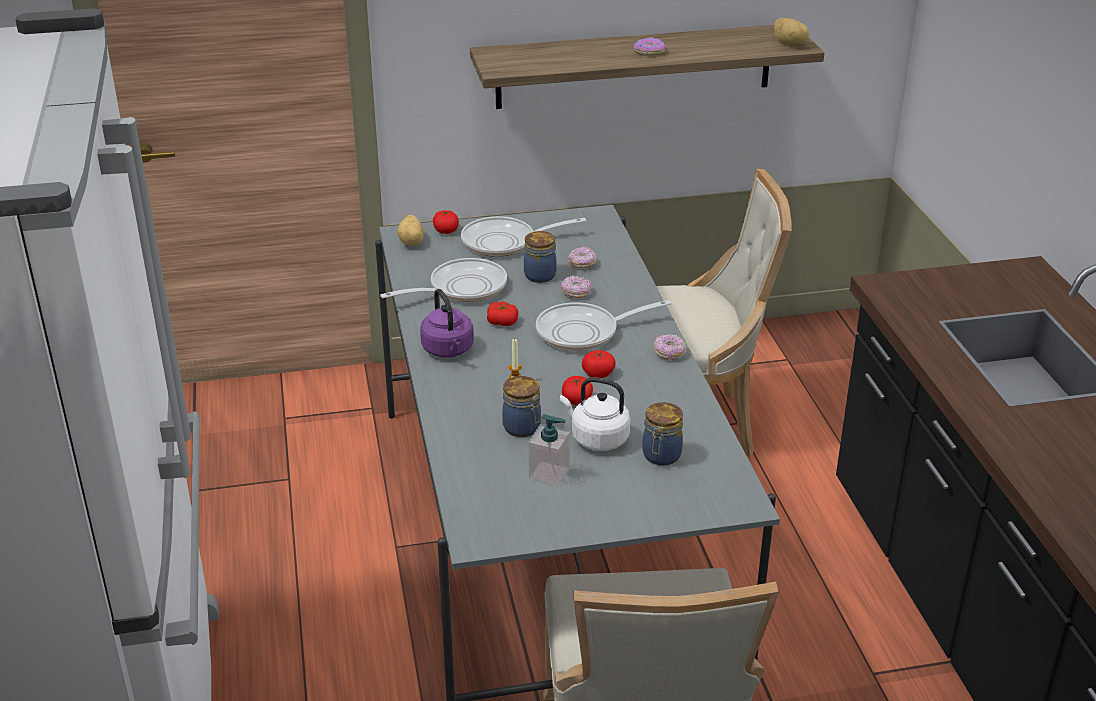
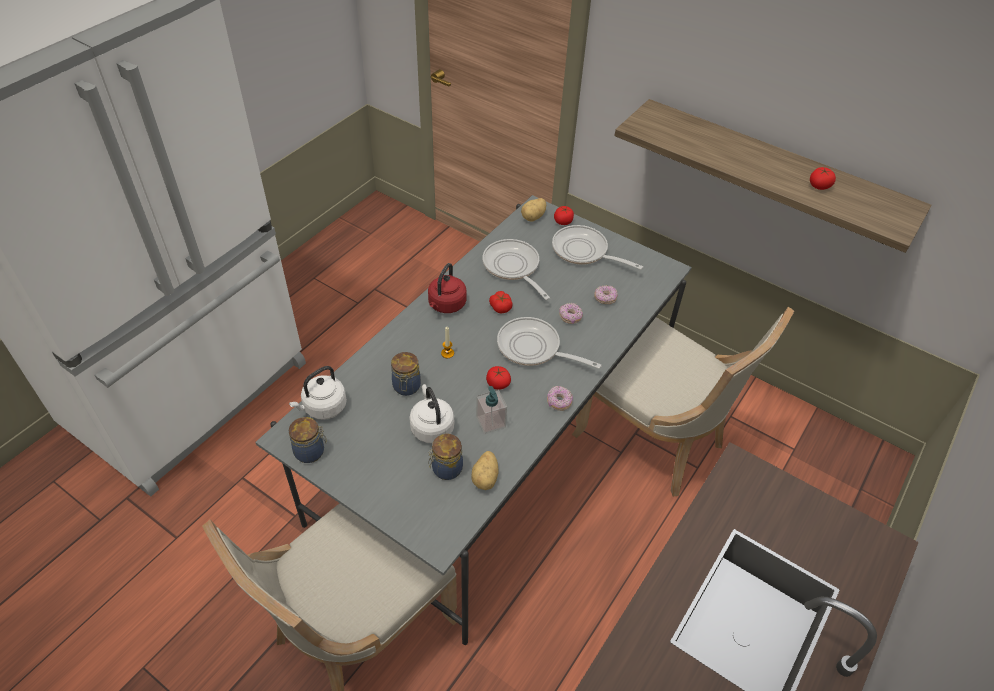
camera: 45 degrees right, 15 degrees up
frying pan [380,258,507,302] -> frying pan turned 135 degrees counterclockwise [483,239,550,300]
purple kettle [420,289,474,358] -> red kettle [428,263,467,313]
jar [524,231,557,283] -> jar moved to [289,417,326,463]
soap dispenser [529,414,570,487] -> soap dispenser moved to [476,386,507,434]
tomato [562,376,593,405] -> tomato moved to [810,167,836,190]
donut [634,37,665,56] -> none
potato [774,18,809,45] -> potato moved to [471,451,498,490]
none -> white kettle [289,366,347,420]

